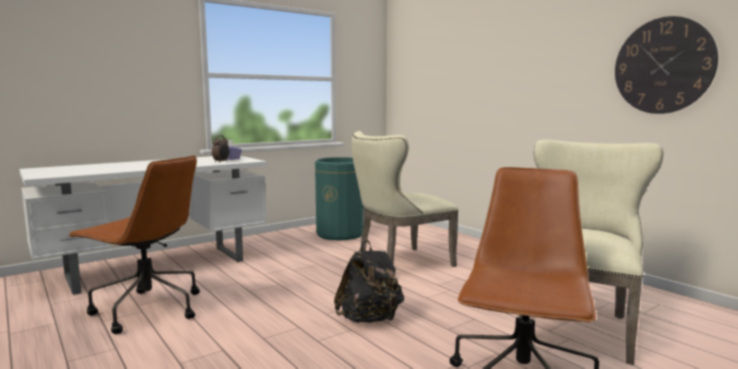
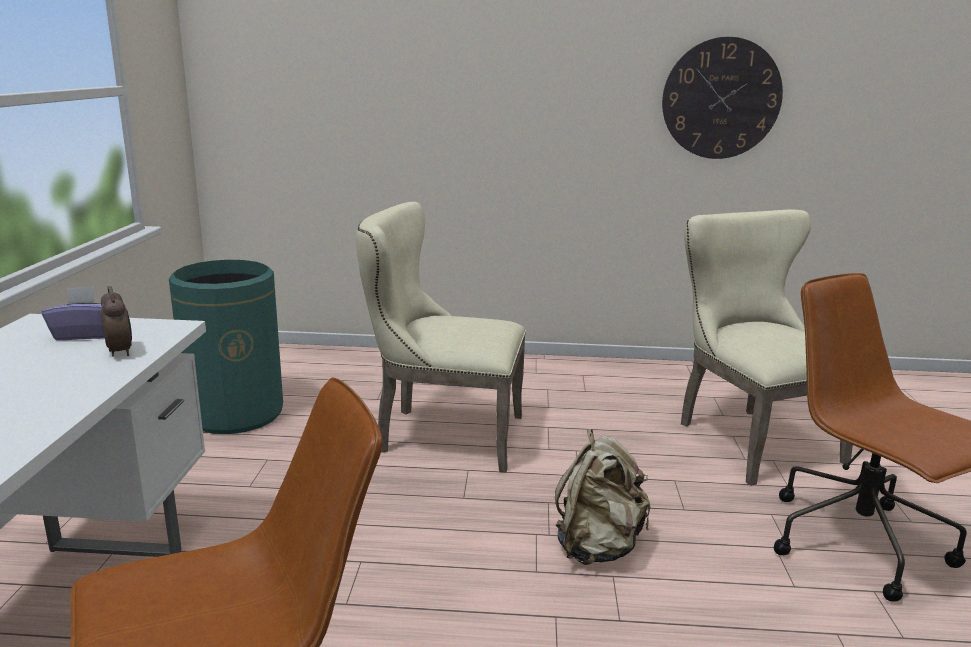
camera: 50 degrees left, 10 degrees up
black backpack [334,241,404,323] -> beige backpack [555,429,650,565]
beige chair [352,131,459,267] -> beige chair turned 90 degrees clockwise [356,202,526,472]

